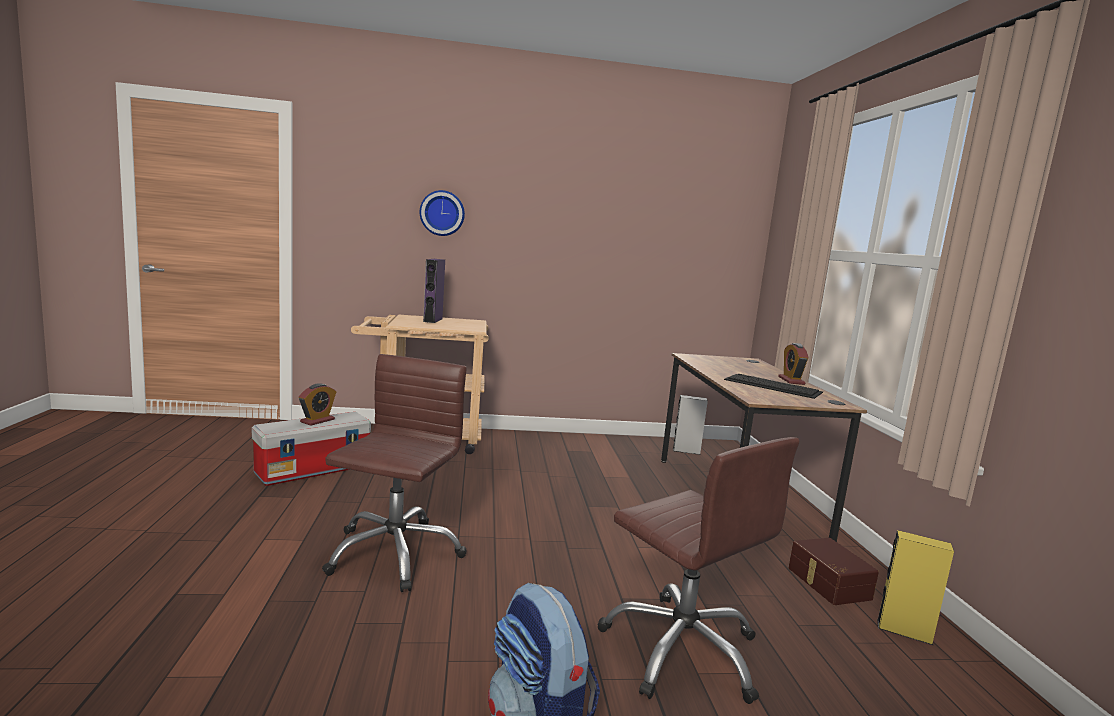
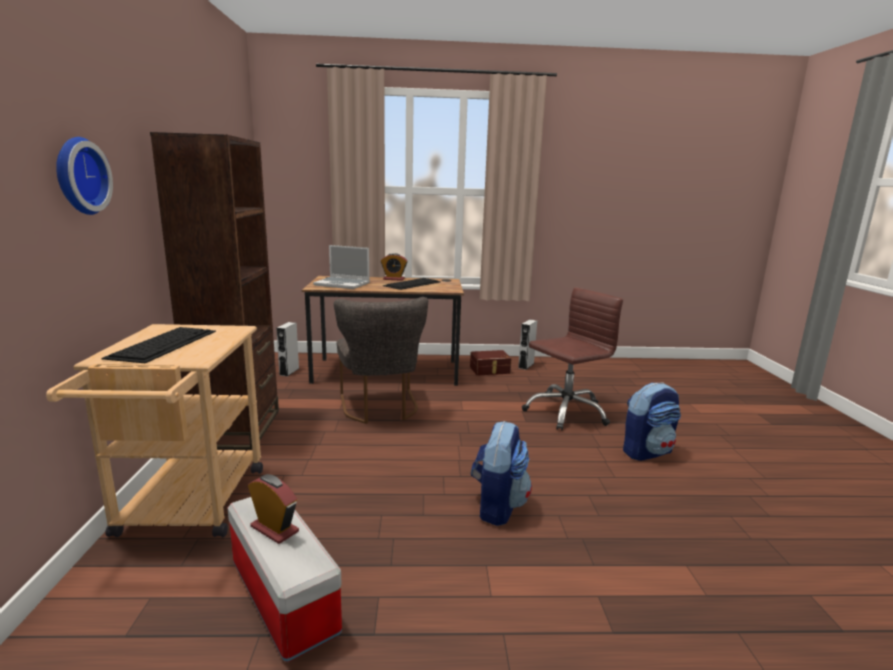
camera: 85 degrees left, 5 degrees up
brown office chair [322,354,467,592] -> backpack [471,421,532,526]
purple speaker [423,259,445,323] -> keyboard [101,327,216,363]
yellow speaker [877,530,954,646] -> grey speaker [518,319,537,370]
none -> brown bookcase [150,132,279,450]
none -> laptop [313,245,370,289]
none -> grey chair [334,297,428,424]

